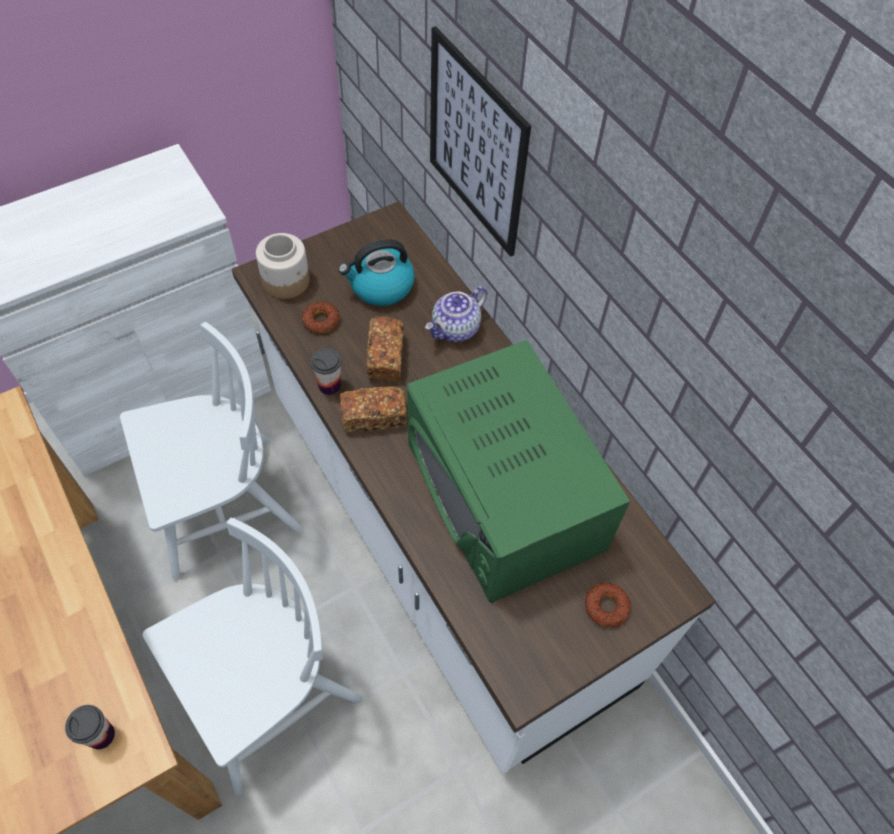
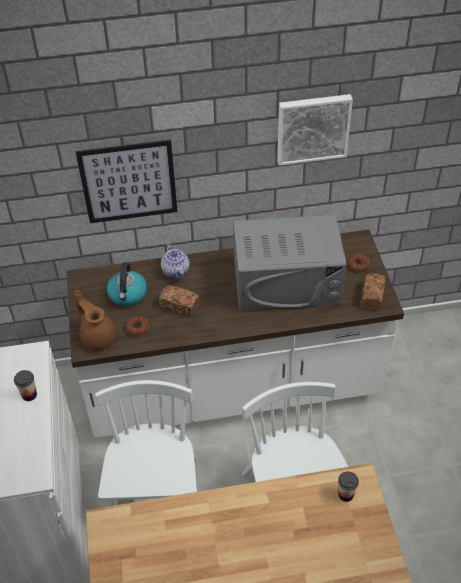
camera: 65 degrees left, 10 degrees down
jar [256,233,310,299] -> brown teapot [74,290,117,350]
cup [311,348,341,395] -> cup moved to [14,370,37,401]
bread [340,386,407,432] -> bread moved to [361,274,386,310]
green microwave [407,340,630,603] -> grey microwave [233,215,347,310]
none -> picture [278,94,353,166]

